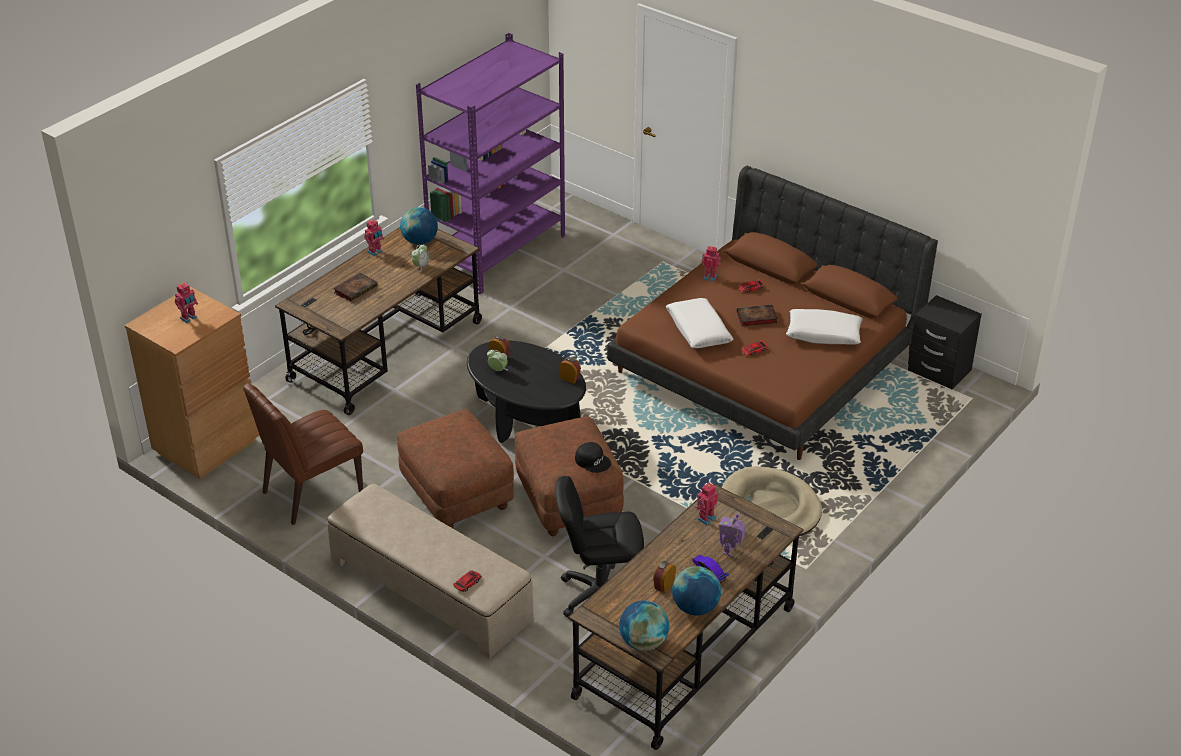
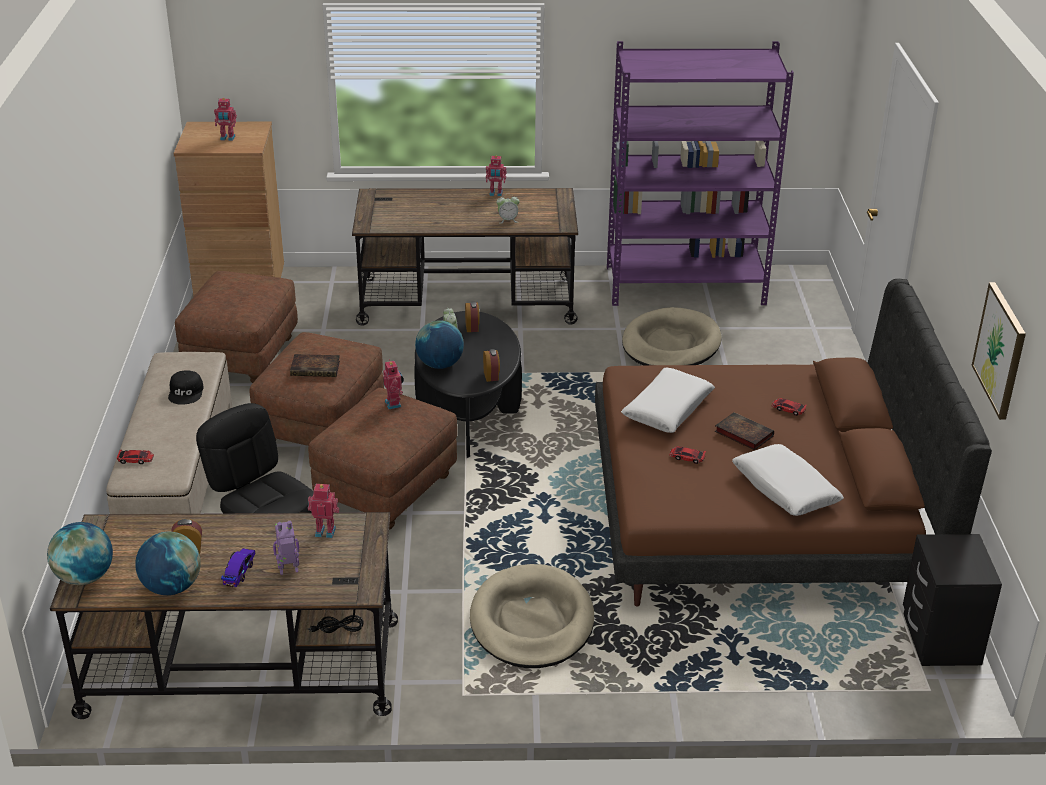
camera: 50 degrees right, 5 degrees down
brown chair [243,383,363,525] -> brown ottoman [175,271,298,383]
book [333,273,377,302] -> book moved to [290,354,340,377]
globe [400,207,438,245] -> globe moved to [415,320,464,369]
black cap [575,442,611,473] -> black cap moved to [168,370,204,405]
toy robot [702,246,721,281] -> toy robot moved to [383,359,404,410]
none -> beige dog bed [622,307,721,366]
none -> picture [971,282,1026,420]

